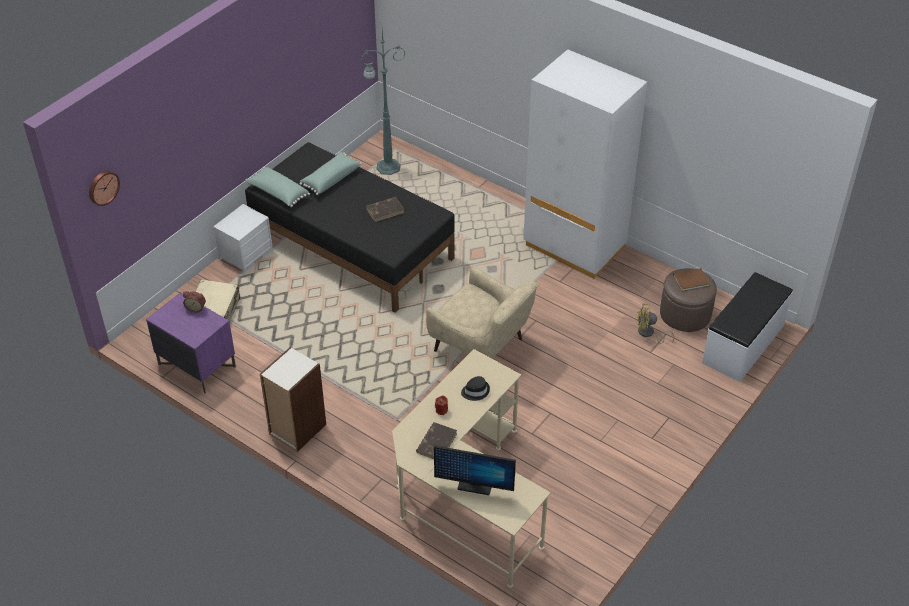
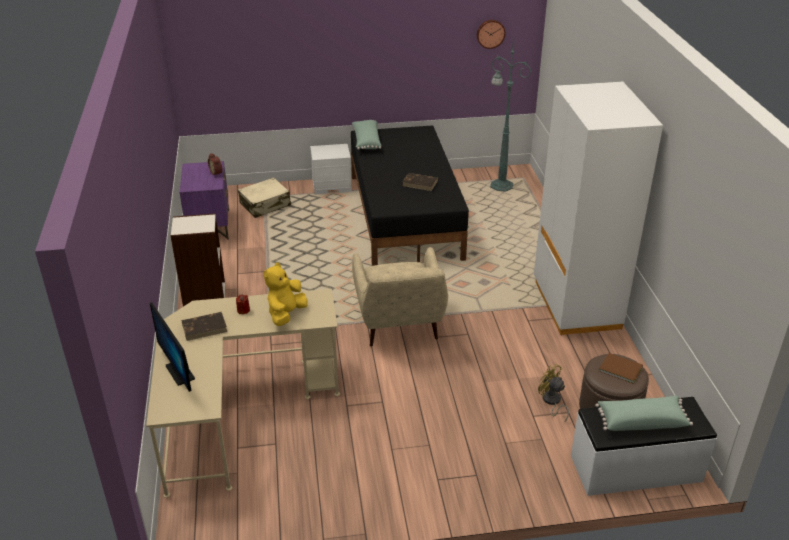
camera: 45 degrees right, 10 degrees down
wall clock [89,171,120,206] -> wall clock moved to [477,20,506,49]
green pillow [300,152,362,195] -> green pillow moved to [595,396,693,431]
black hat [461,376,490,401] -> yellow plush toy [263,262,308,326]

